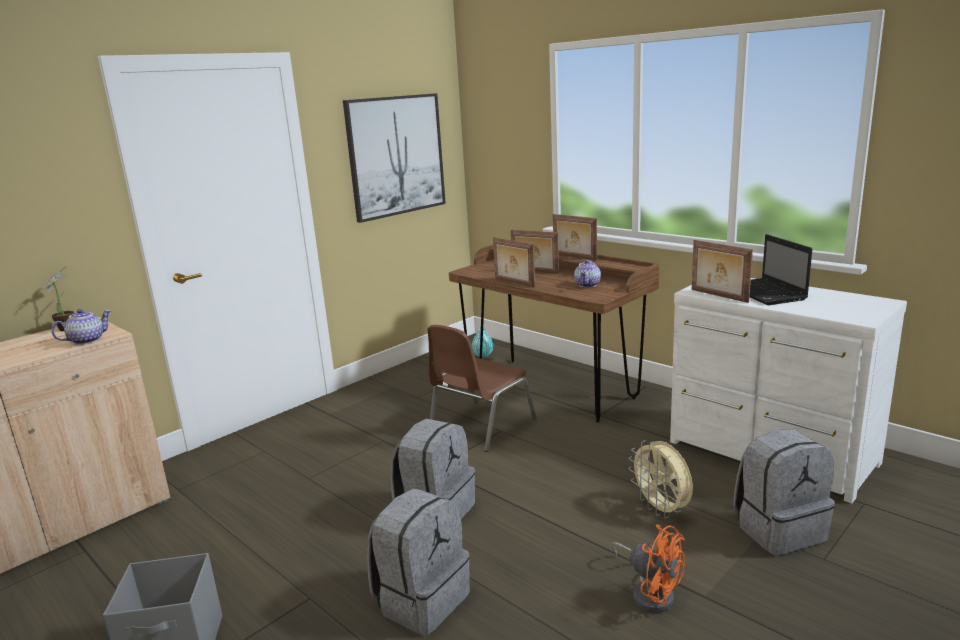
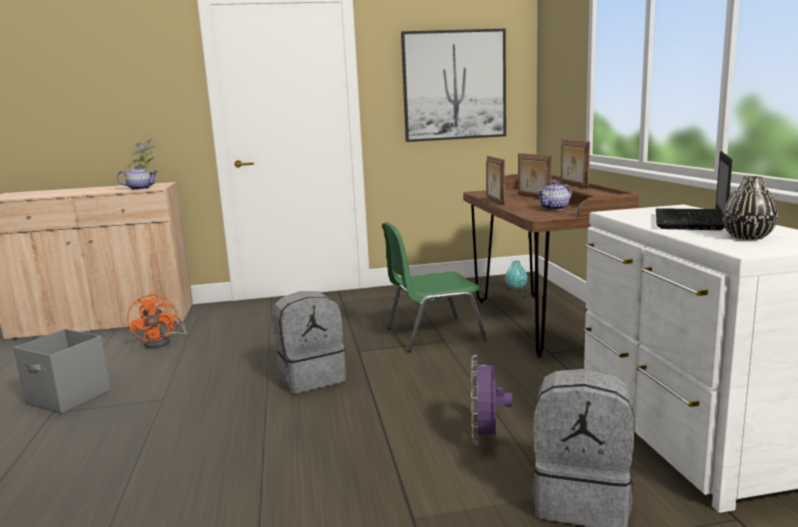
camera: 35 degrees right, 5 degrees down
grey backpack [367,489,470,635] -> none
brown chair [427,325,537,452] -> green chair [382,222,487,352]
orange fan [611,525,685,613] -> orange fan moved to [127,293,186,349]
beige fan [628,440,693,518] -> purple fan [471,355,513,445]
picture frame [692,240,753,303] -> none
none -> black vase [722,176,778,240]

